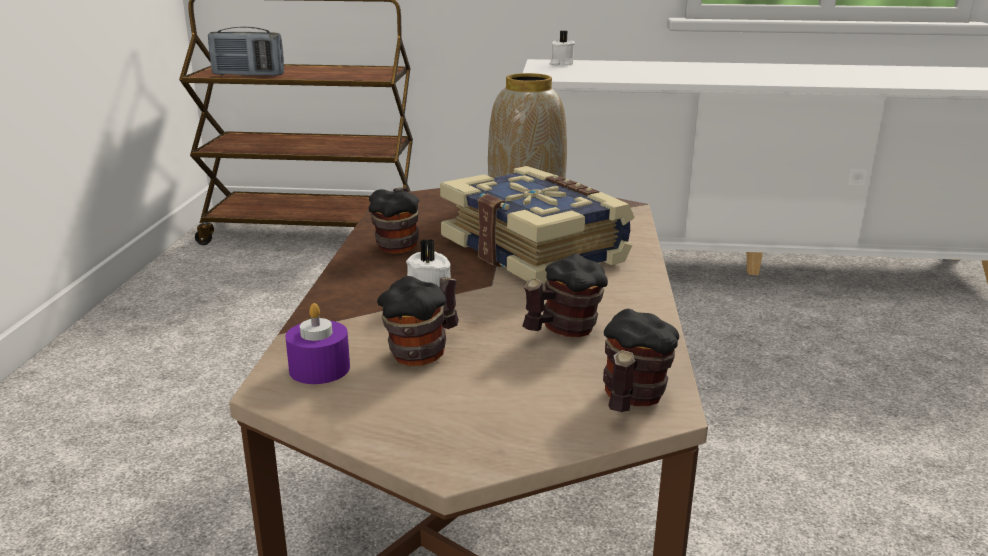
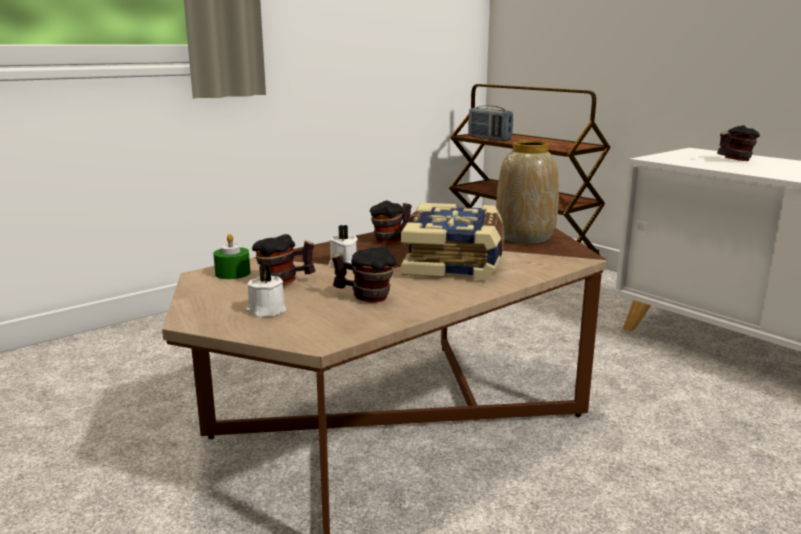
camera: 45 degrees right, 5 degrees down
purple candle [285,303,350,384] -> green candle [213,234,250,279]
white candle [550,30,575,66] -> white candle moved to [246,264,286,317]
mug [603,309,679,412] -> mug moved to [717,125,760,161]

